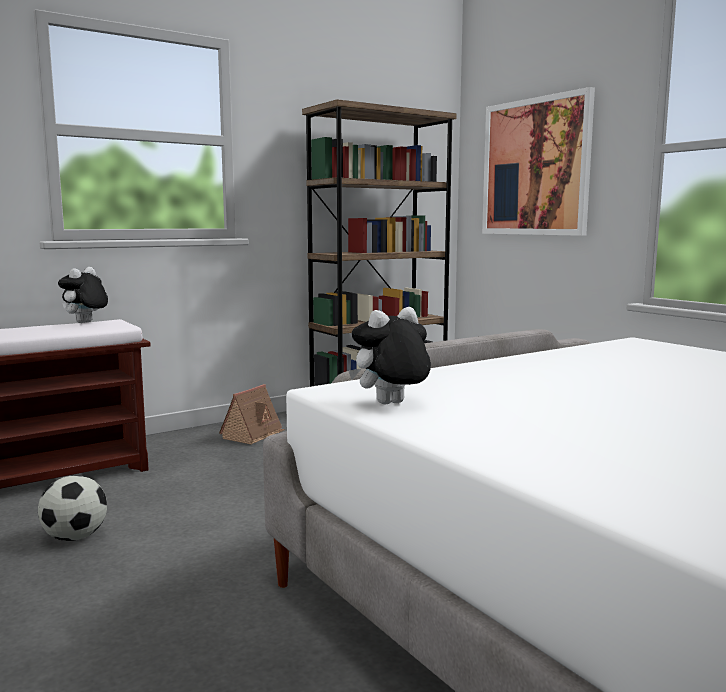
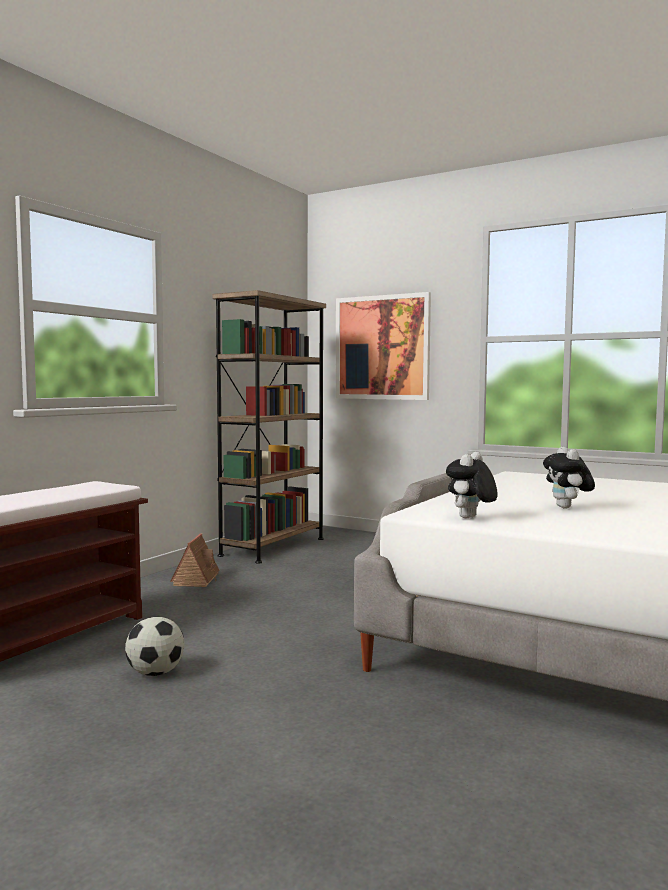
camera: 25 degrees left, 5 degrees down
plush toy [58,267,108,323] -> plush toy moved to [543,447,595,509]

